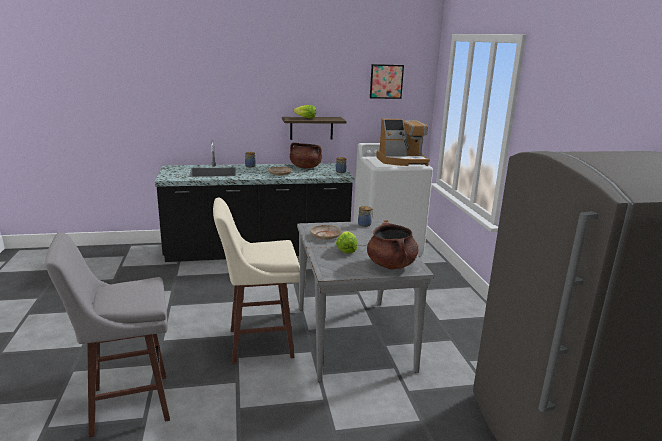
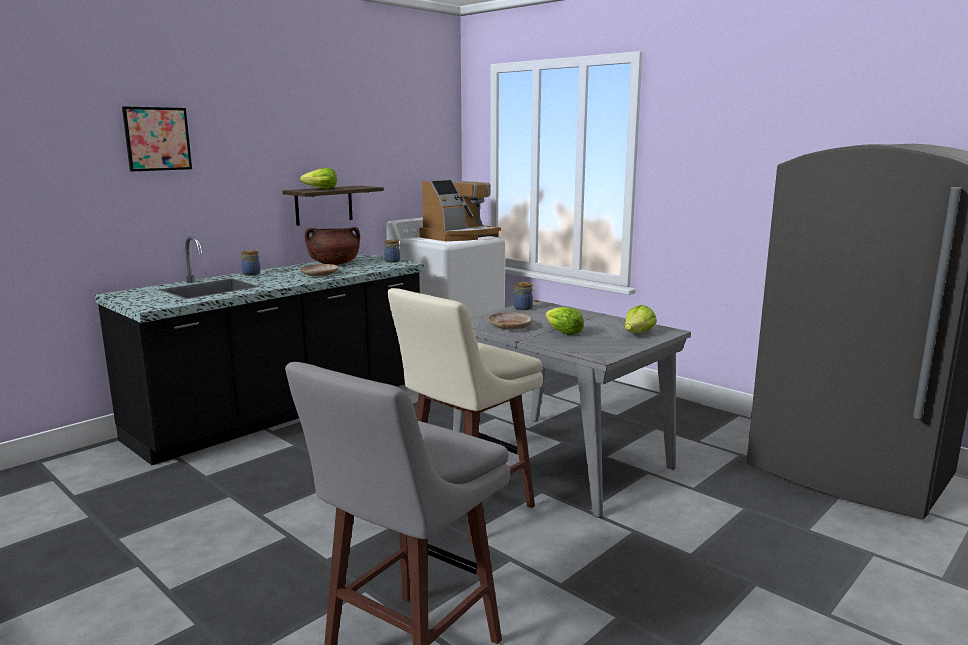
camera: 35 degrees left, 5 degrees down
brown cooking pot [367,223,418,270] -> lettuce [625,305,657,333]
picture [370,64,404,99] -> picture moved to [122,106,192,172]

